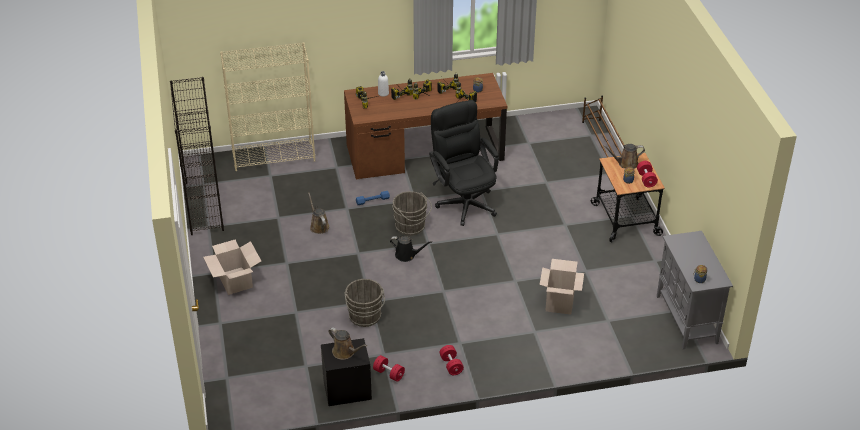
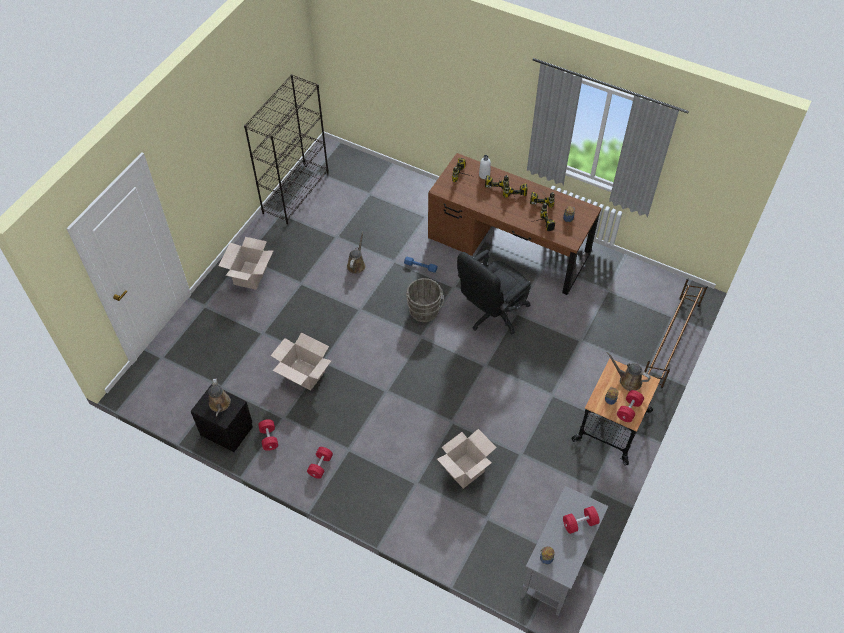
camera: 40 degrees right, 15 degrees up
beige bookcase [220,42,315,171] -> none
grey bucket [345,279,385,327] -> cardboard box [271,333,331,391]
black watering can [390,236,432,262] -> none
black office chair [429,100,499,226] -> black office chair turned 150 degrees counterclockwise [457,250,531,335]
none -> red dumbbell [563,506,600,534]

